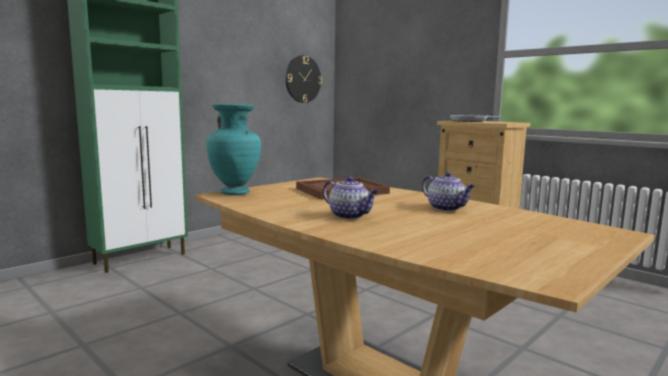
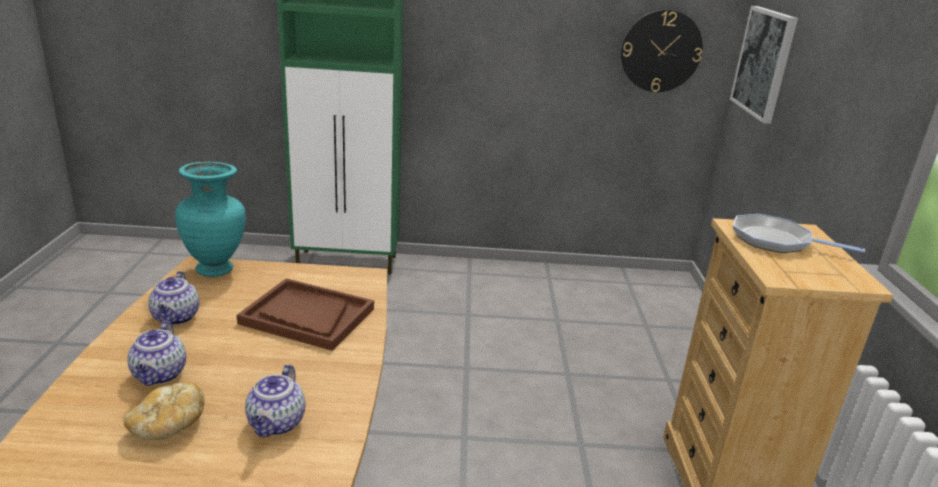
camera: 45 degrees right, 15 degrees up
none -> bread [124,382,205,440]
none -> teapot [148,271,199,325]
none -> picture [730,6,798,124]

